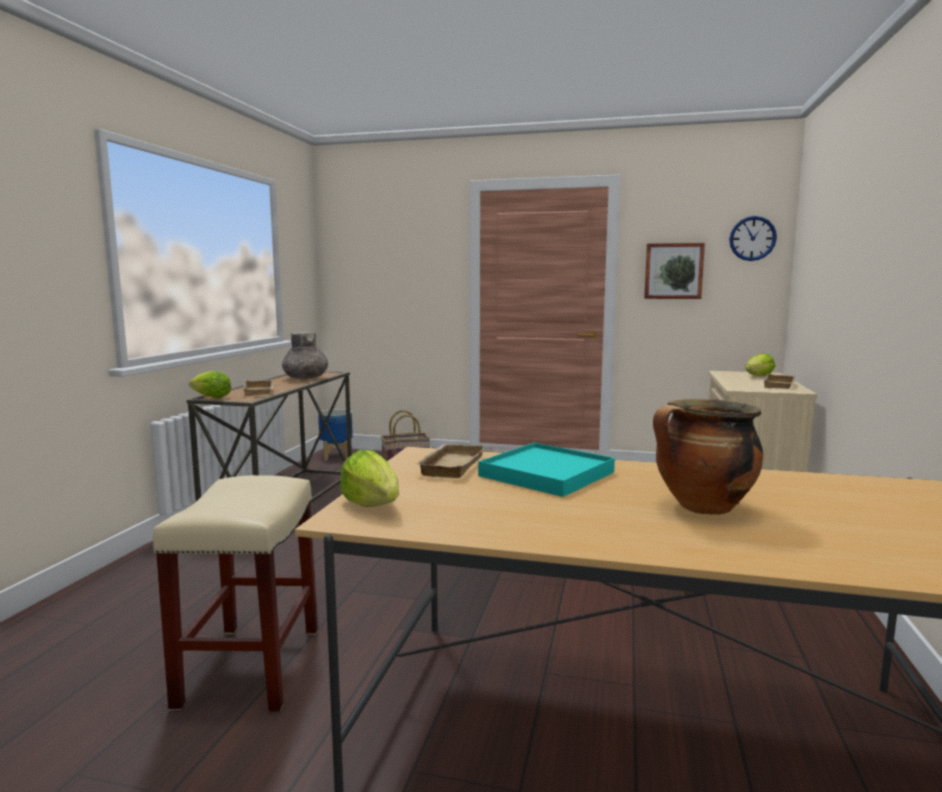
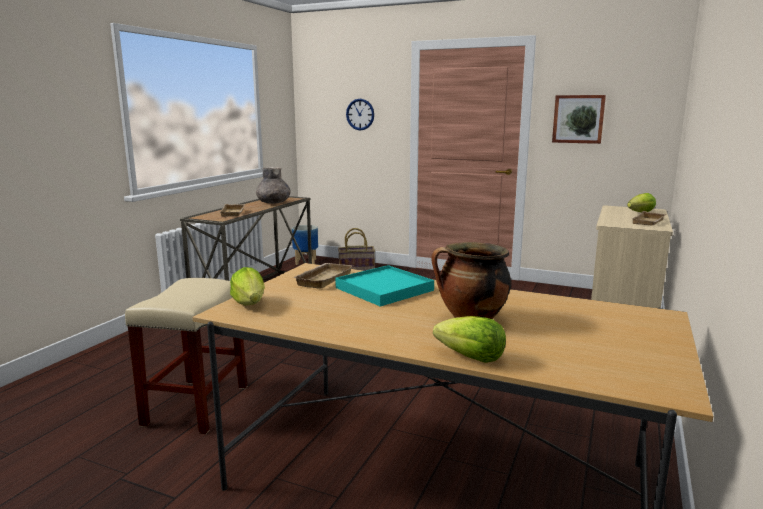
camera: 10 degrees right, 5 degrees up
lettuce [189,371,231,398] -> lettuce moved to [433,316,506,363]
wall clock [729,216,777,261] -> wall clock moved to [346,99,374,130]

